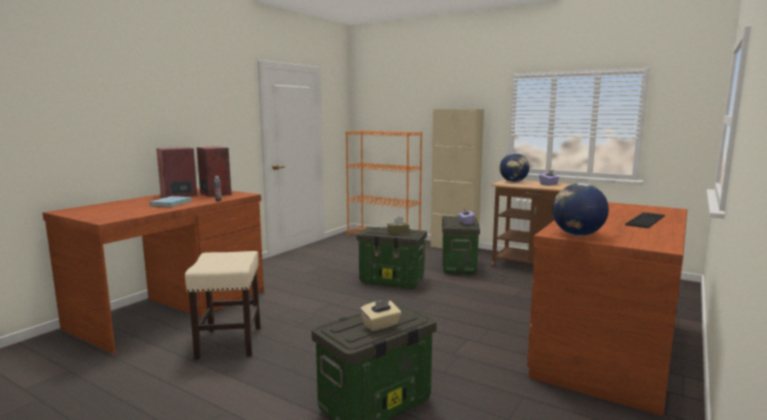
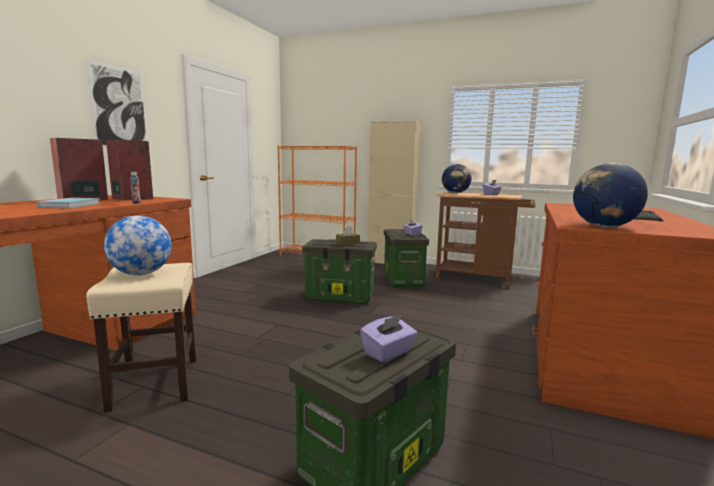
camera: 10 degrees left, 0 degrees up
beige tissue box [360,299,401,331] -> purple tissue box [360,315,417,362]
none -> picture [87,60,147,147]
none -> globe [104,215,172,275]

